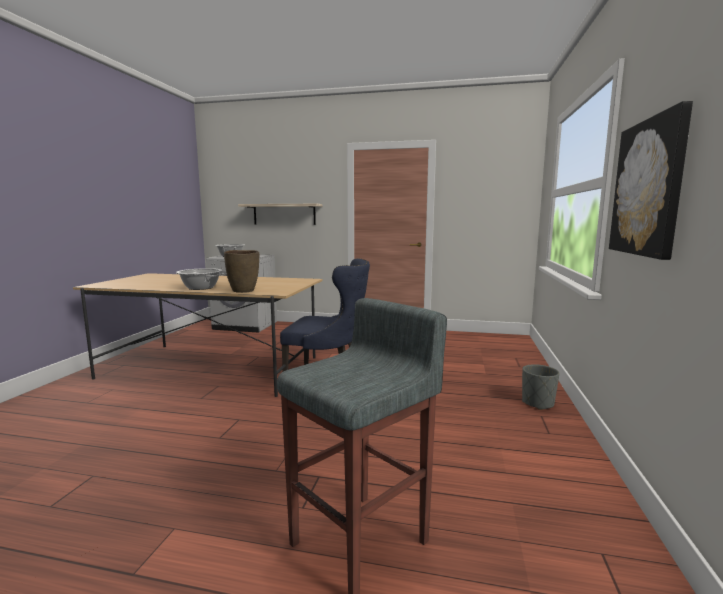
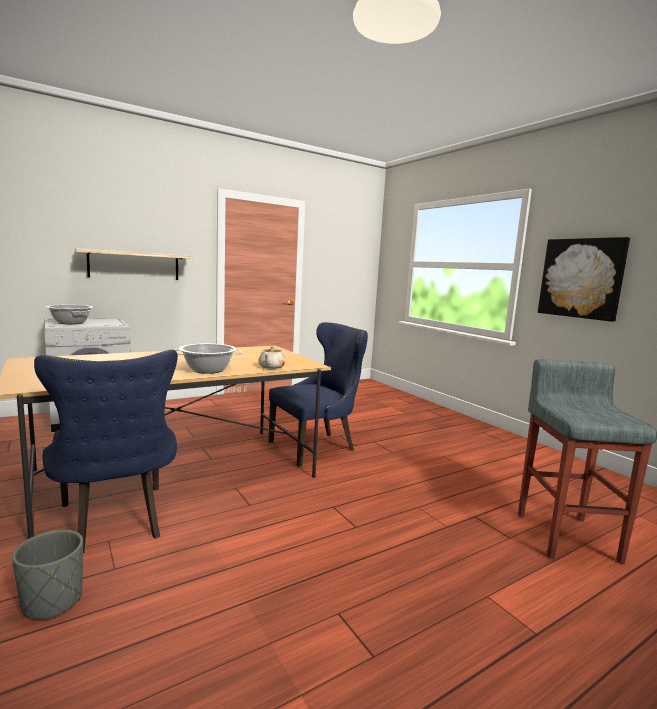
camera: 45 degrees left, 0 degrees up
brown vase [224,250,259,293] -> beige teapot [258,346,286,369]
grey planter [522,364,559,410] -> grey planter moved to [12,530,83,620]
none -> blue chair [34,349,178,554]

